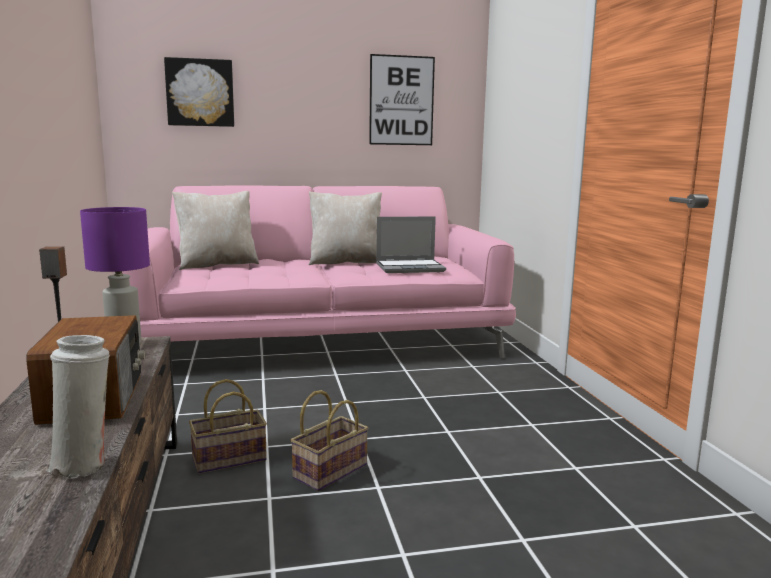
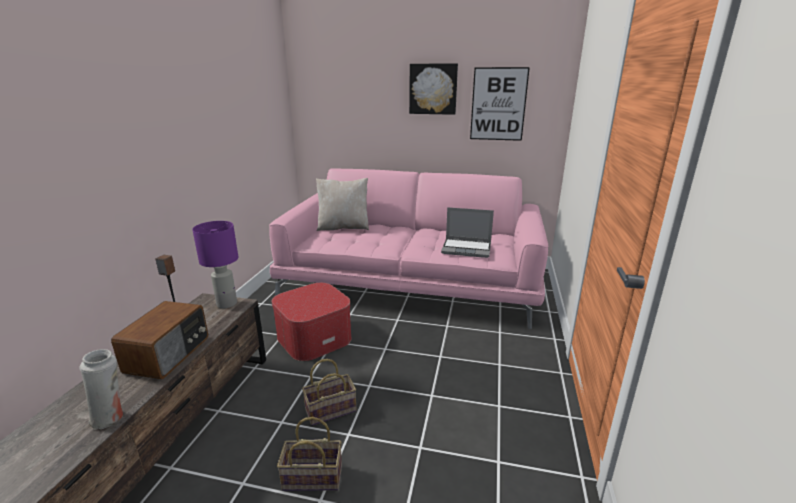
camera: 25 degrees right, 10 degrees up
picture [164,57,234,127] -> picture moved to [409,63,458,115]
basket [189,379,267,474] -> basket moved to [277,417,342,491]
beige pillow [309,192,382,265] -> none
none -> ottoman [271,283,352,361]

